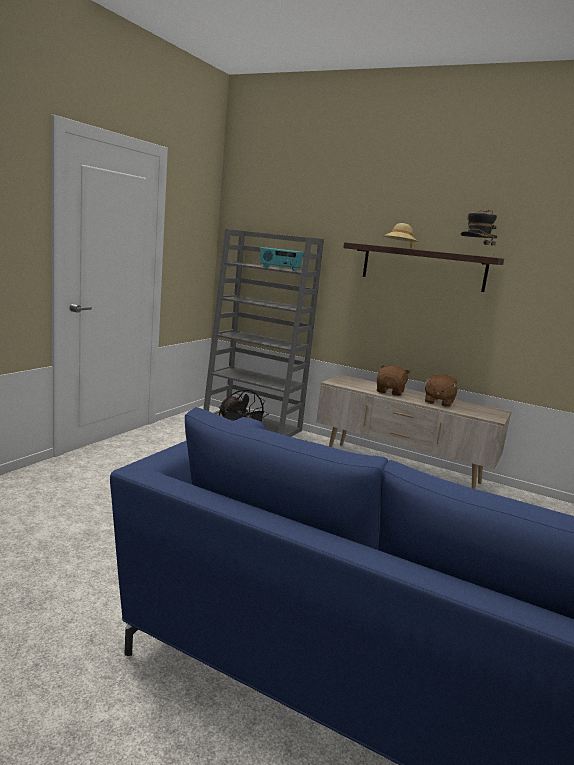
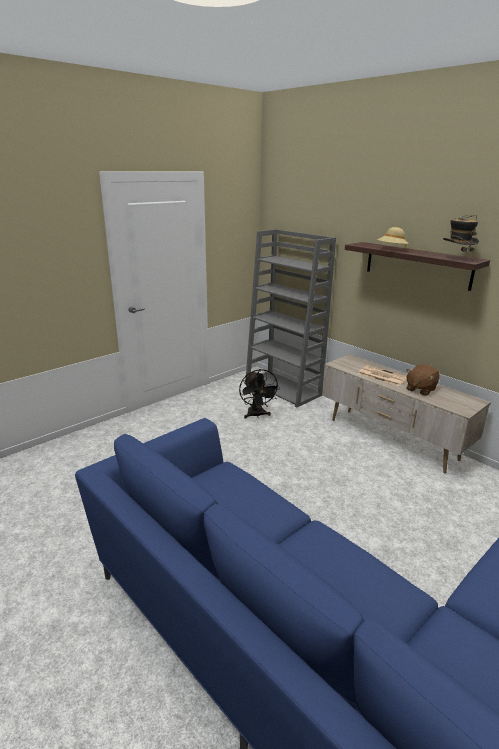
camera: 20 degrees right, 10 degrees up
radio [260,247,304,271] -> none
brown plush toy [377,365,411,396] -> newspaper [358,365,407,386]

